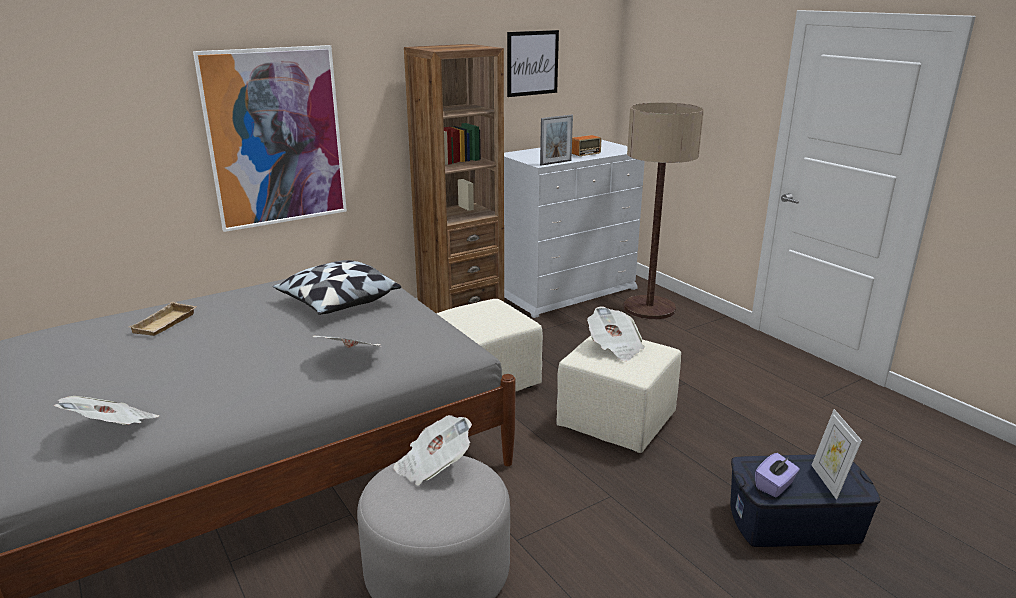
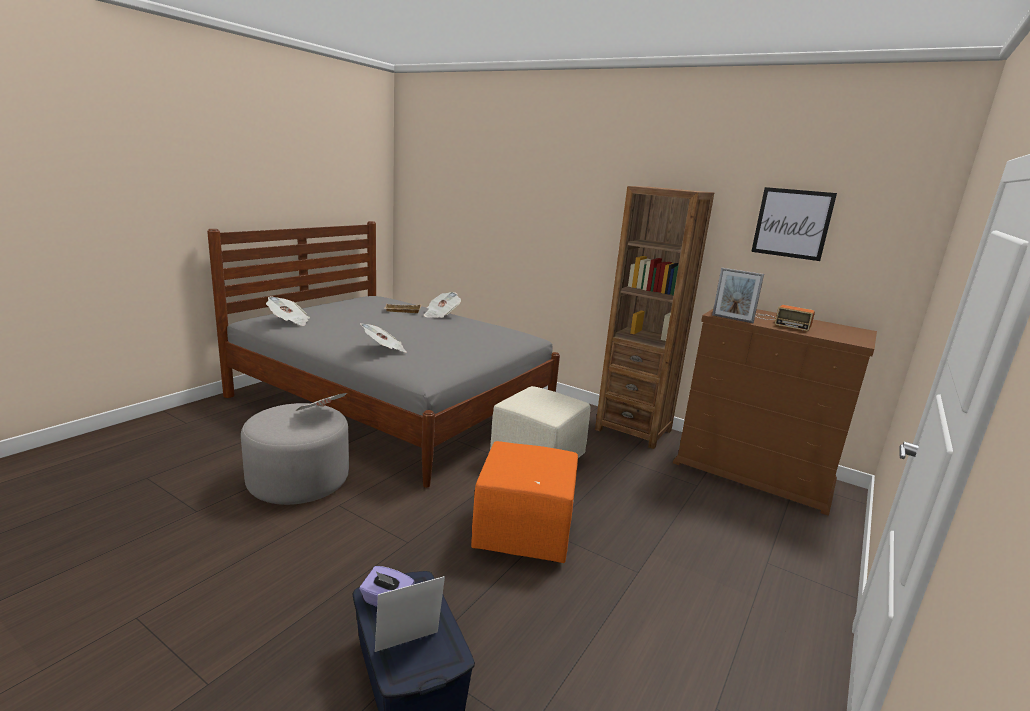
camera: 65 degrees right, 5 degrees down
picture [193,45,347,232] -> none
pillow [273,260,401,315] -> none
white dresser [504,140,645,318] -> brown dresser [673,309,877,516]
beige ottoman [556,336,681,453] -> orange ottoman [471,441,578,563]
newspaper [587,306,645,362] -> newspaper moved to [424,292,461,318]
floor lamp [624,103,704,319] -> none

